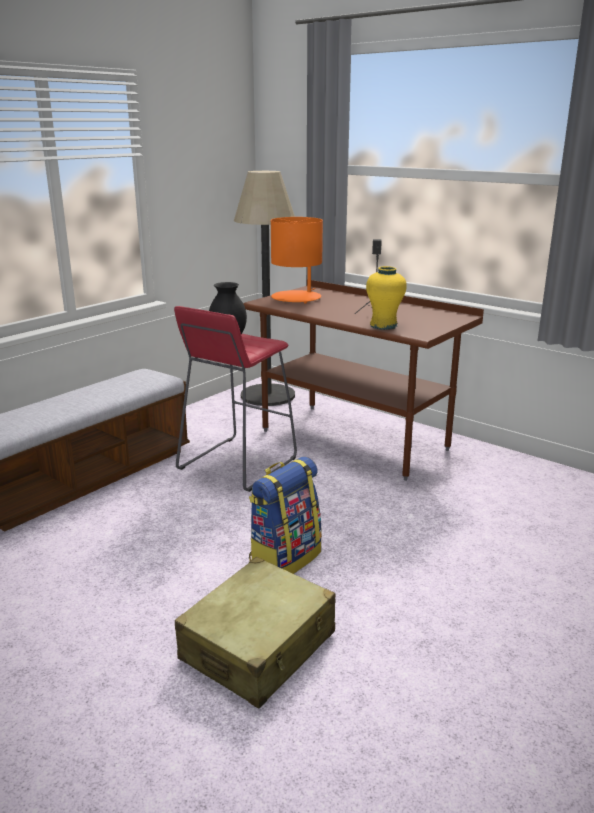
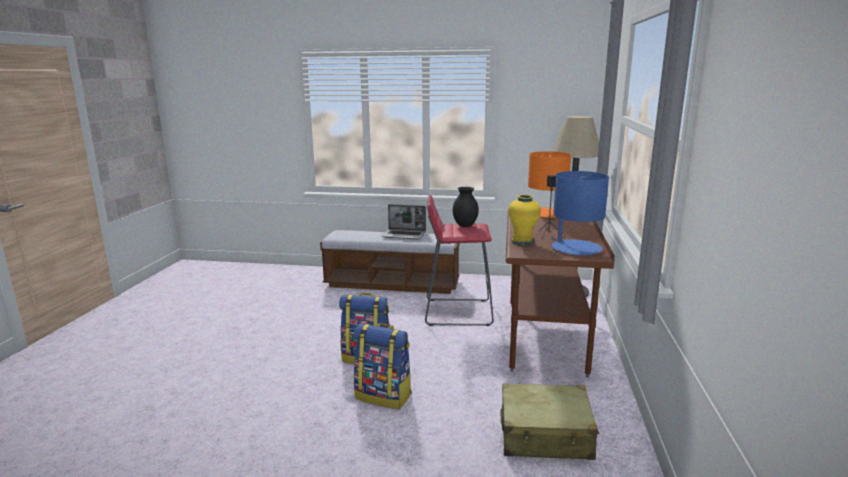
camera: 60 degrees right, 5 degrees down
beige suitcase [175,557,336,708] -> beige suitcase moved to [500,384,599,460]
none -> backpack [353,323,412,409]
none -> laptop [382,204,426,240]
none -> blue table lamp [550,171,609,256]

